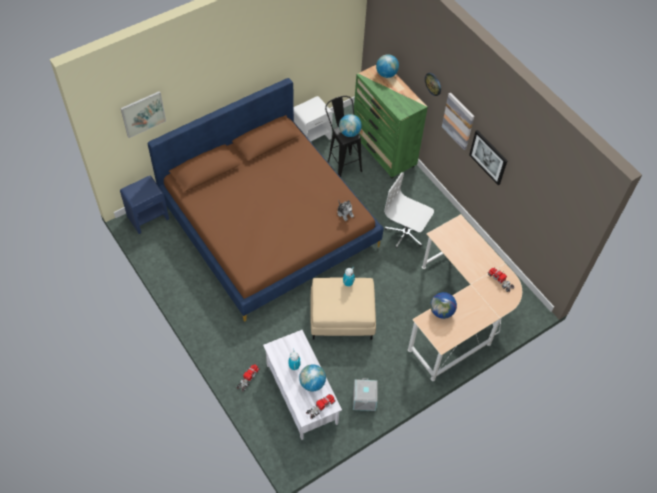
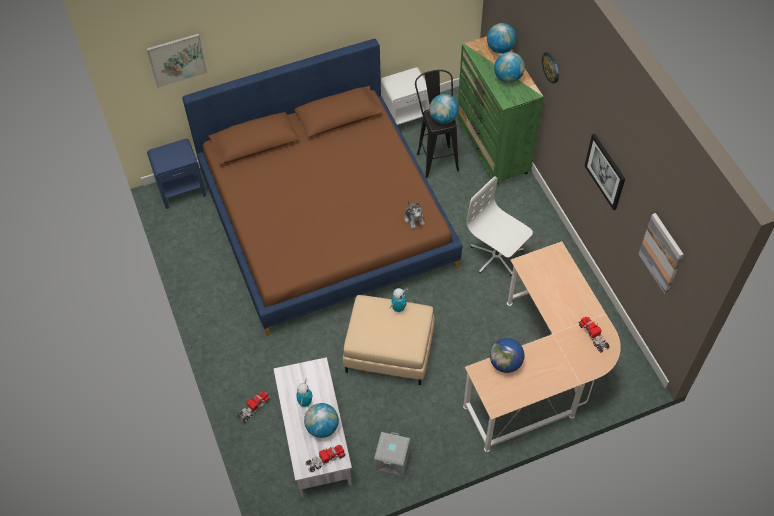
camera: 15 degrees right, 0 degrees up
picture [442,92,474,150] -> picture moved to [639,213,684,294]
none -> globe [494,52,525,83]

